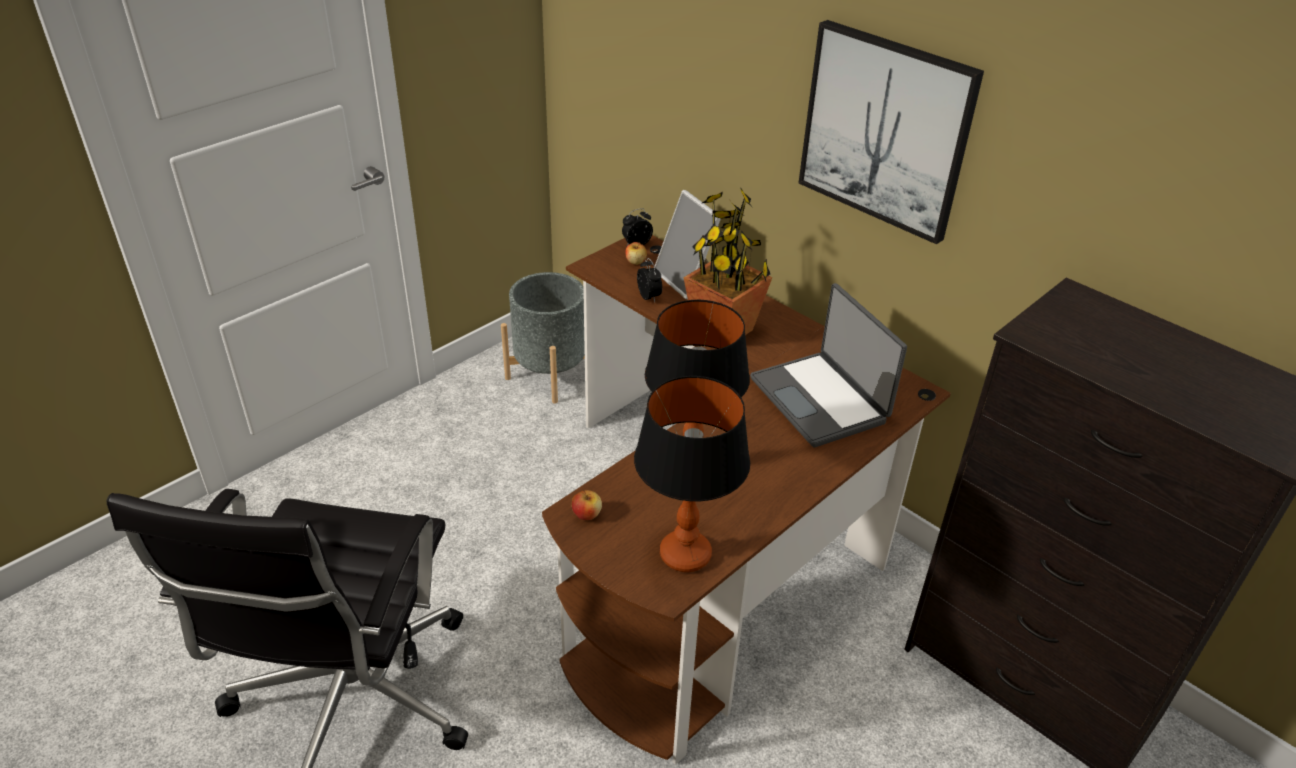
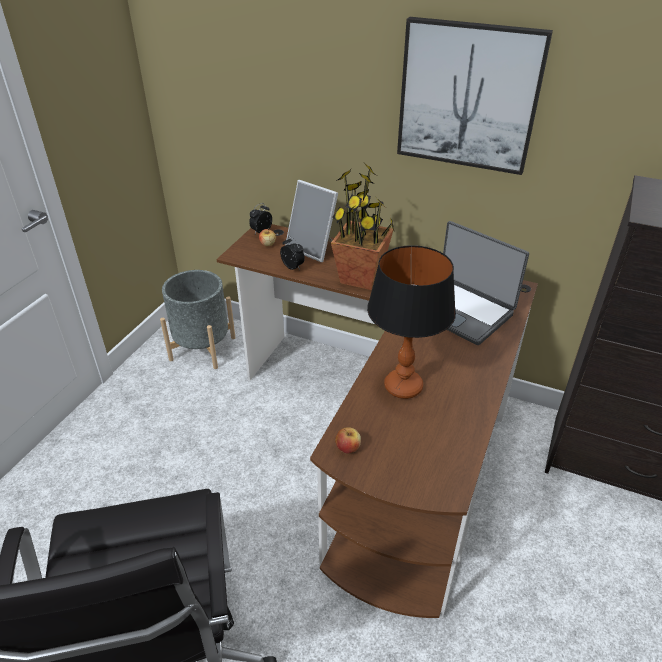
camera: 20 degrees left, 0 degrees up
table lamp [634,376,750,572] -> none

